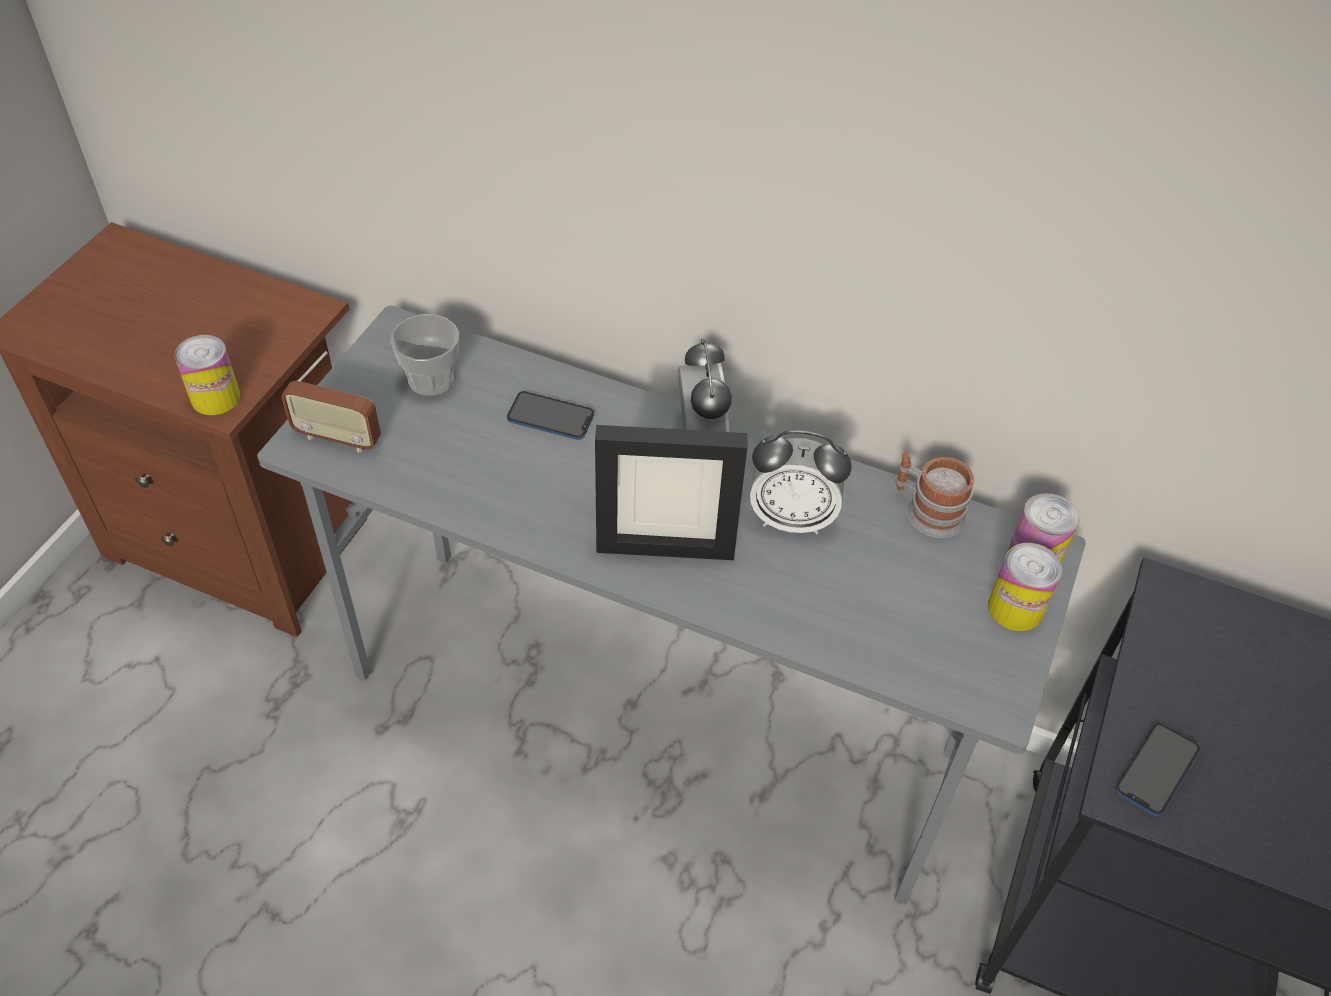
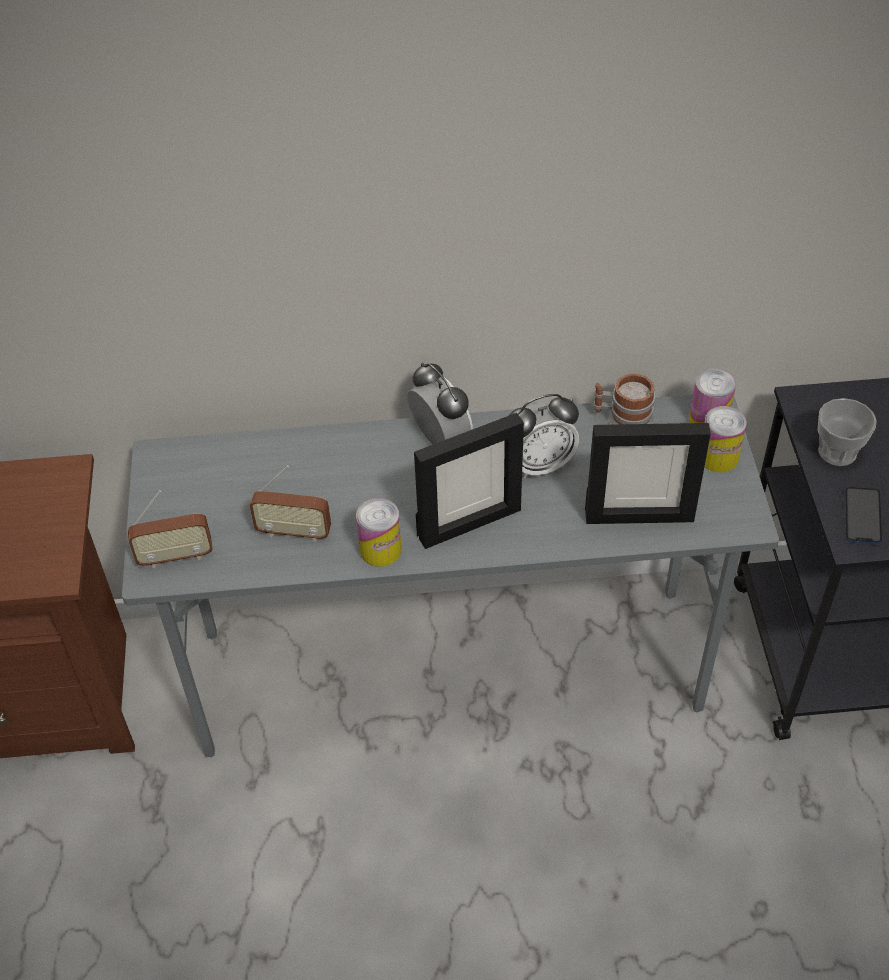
camera: 25 degrees left, 0 degrees up
can [175,335,240,415] -> can moved to [356,498,402,567]
cup [390,314,459,396] -> cup moved to [818,398,877,466]
phone [507,391,594,440] -> none
none -> radio [250,465,331,542]
none -> picture frame [585,423,711,524]

